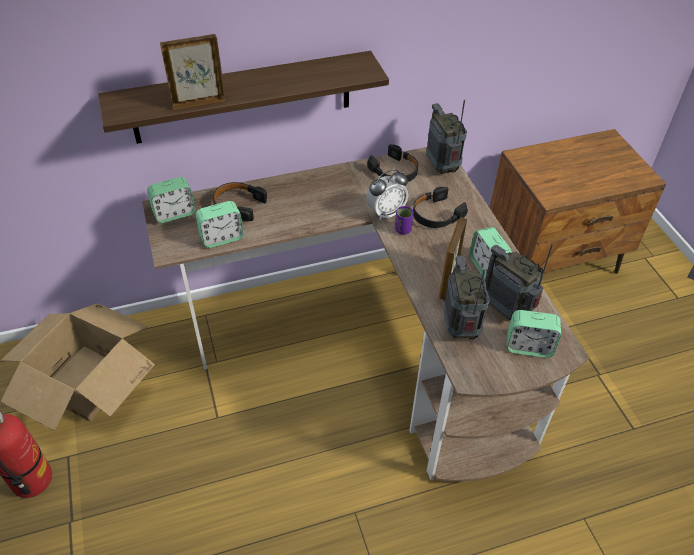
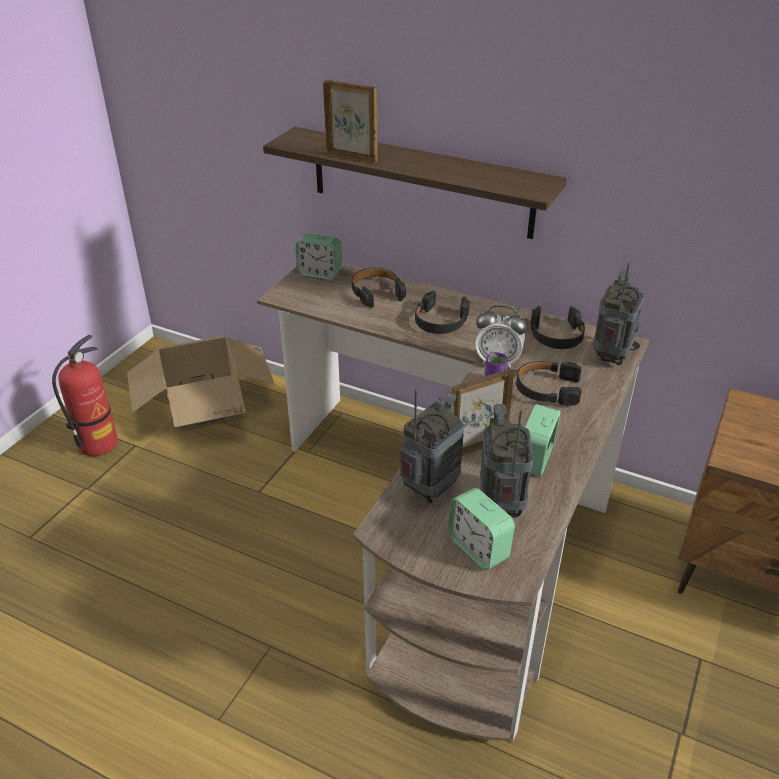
camera: 45 degrees right, 10 degrees down
alarm clock [196,201,244,248] -> none
none -> black headphones [415,291,470,334]

